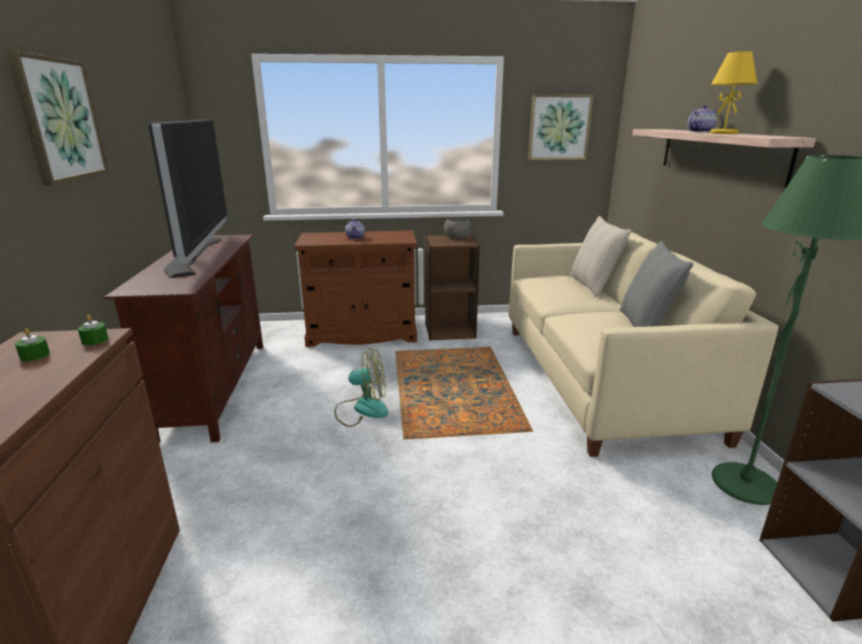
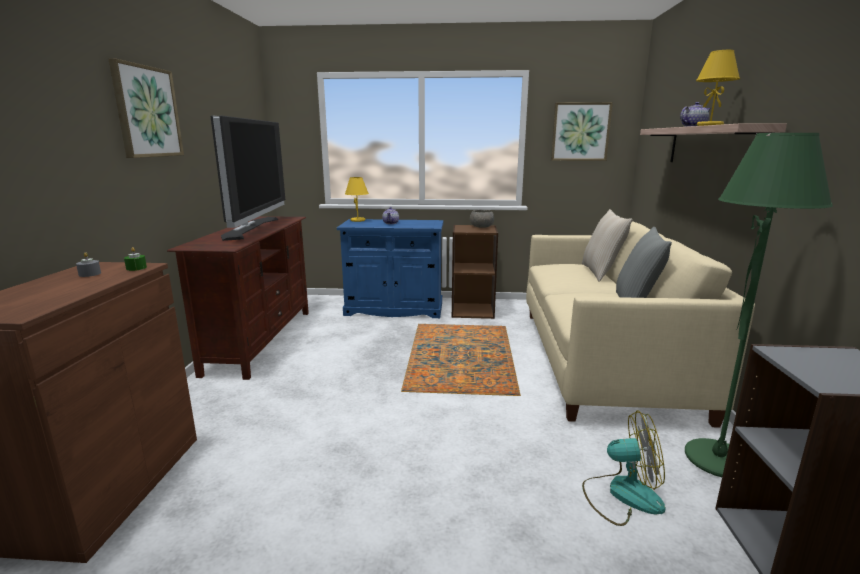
camera: 10 degrees right, 5 degrees down
green candle [15,328,50,361] -> grey candle [76,252,101,277]
brown cabinet [294,230,417,347] -> blue cabinet [337,219,444,318]
fan [335,348,389,427] -> fan moved to [582,410,666,526]
none -> yellow table lamp [345,177,369,222]

